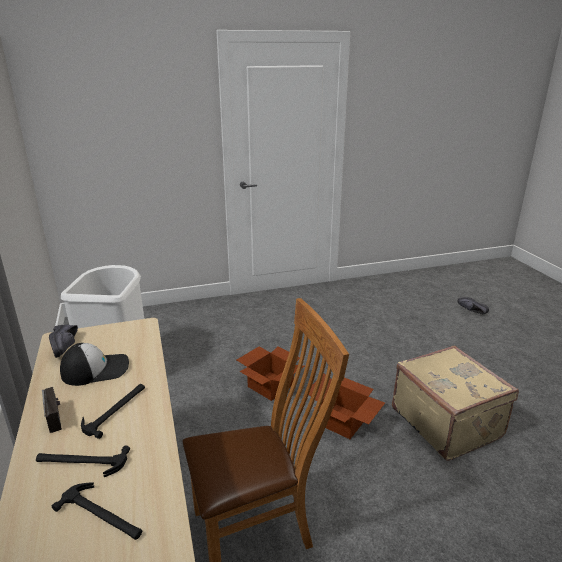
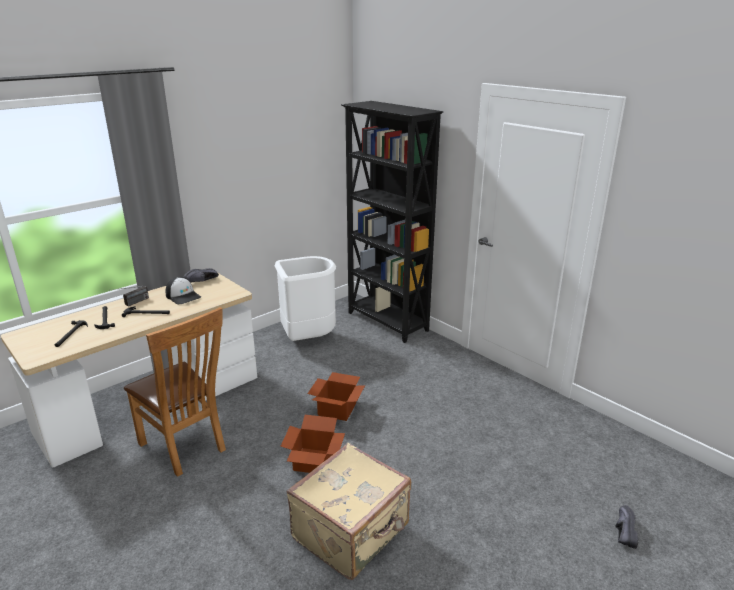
camera: 65 degrees right, 0 degrees up
none -> black bookcase [341,101,444,343]

